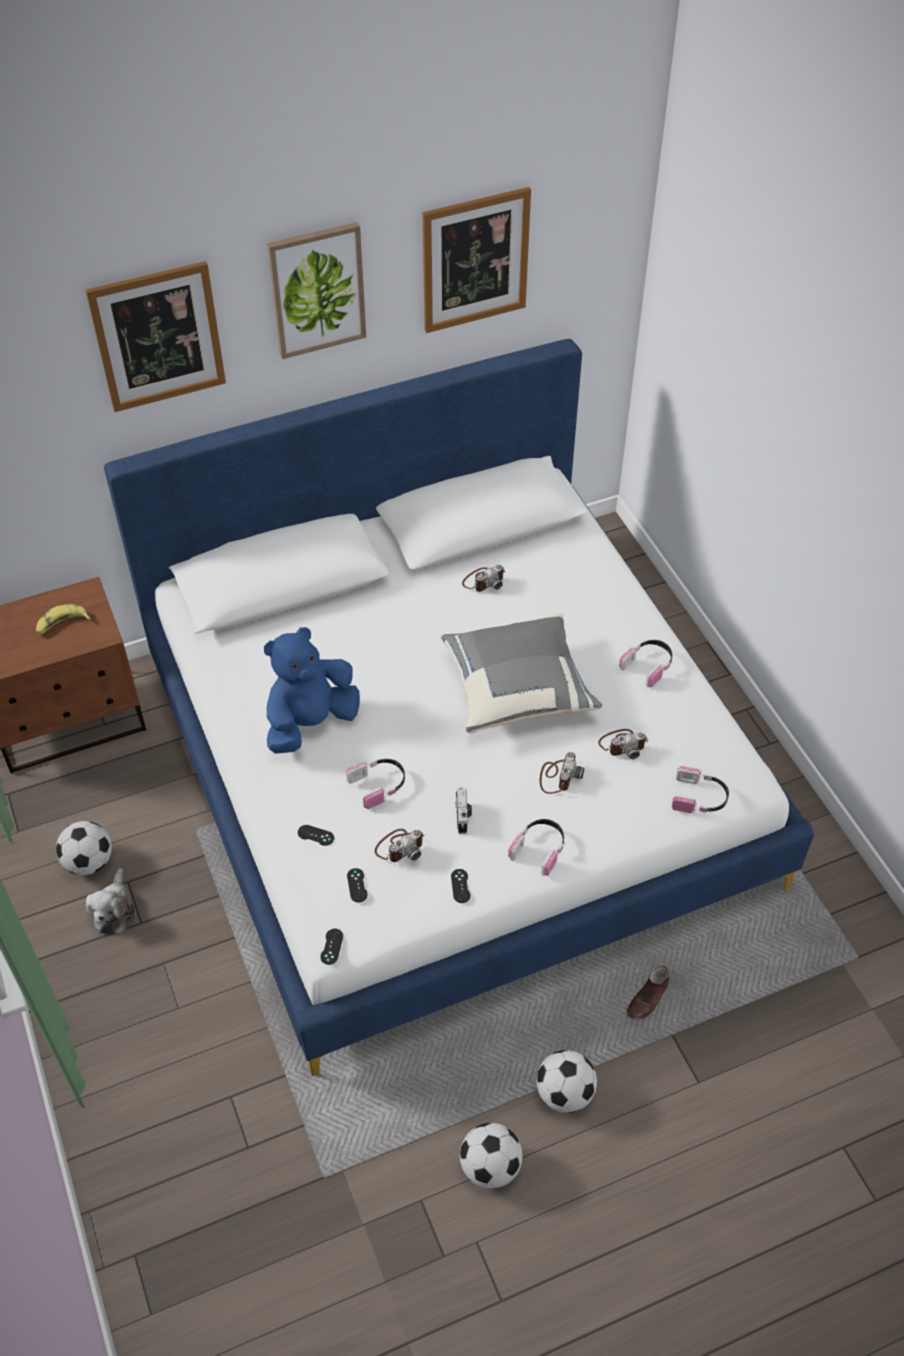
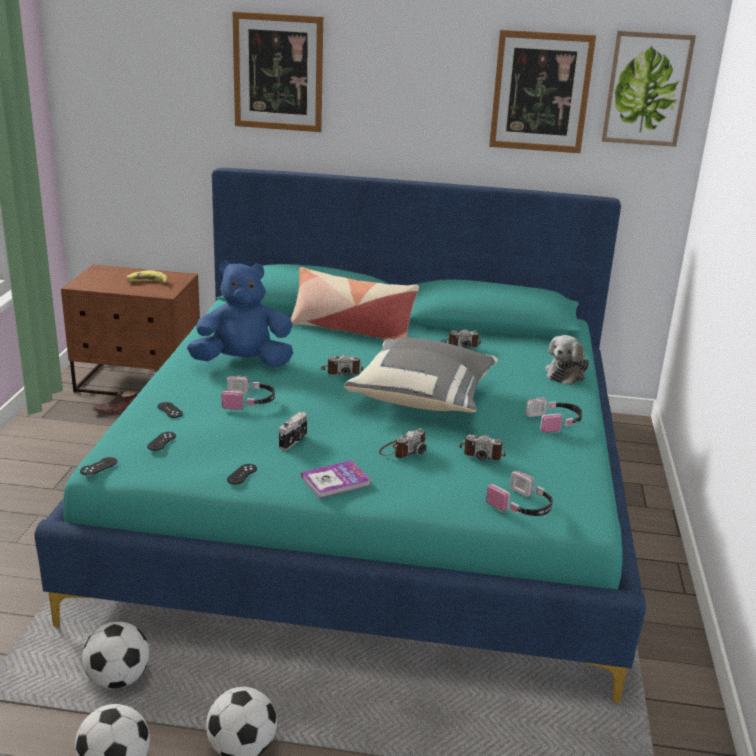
camera: 30 degrees right, 25 degrees down
football [56,821,112,875] -> football moved to [82,622,149,689]
plush toy [86,868,135,934] -> plush toy moved to [545,335,589,385]
white bed [104,339,814,1076] -> turquoise bed [34,168,646,703]
picture [267,222,366,359] -> picture moved to [601,31,696,147]
camera [375,829,425,862] -> camera moved to [321,355,363,376]
headphones [508,819,565,876] -> book [301,460,371,498]
brown shoe [626,966,669,1020] -> brown shoe moved to [92,391,137,416]
none -> pillow [291,267,419,340]

